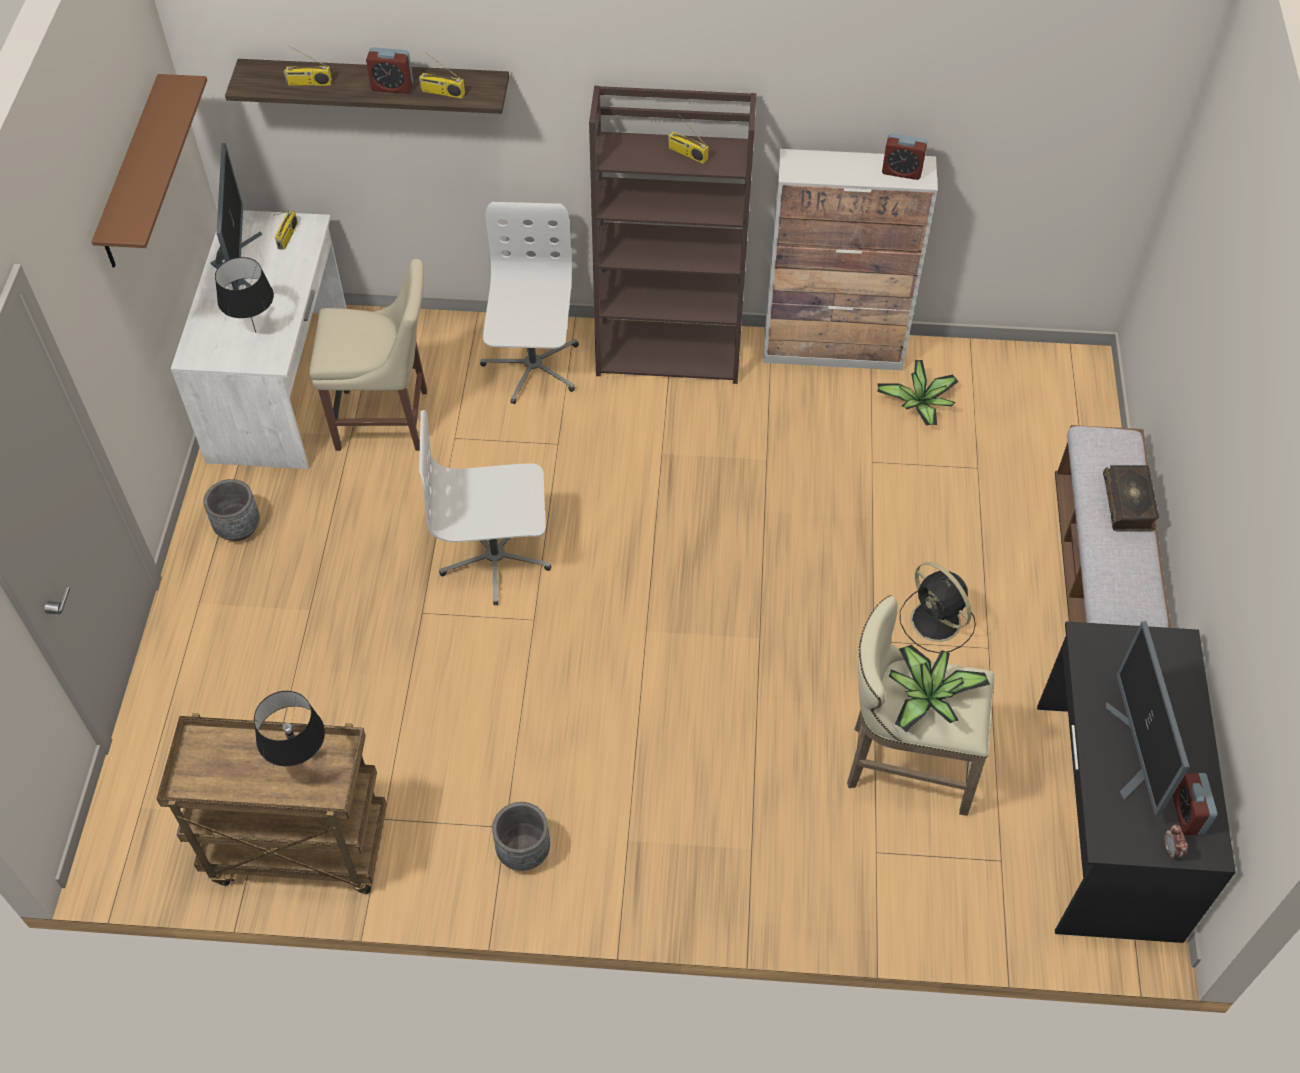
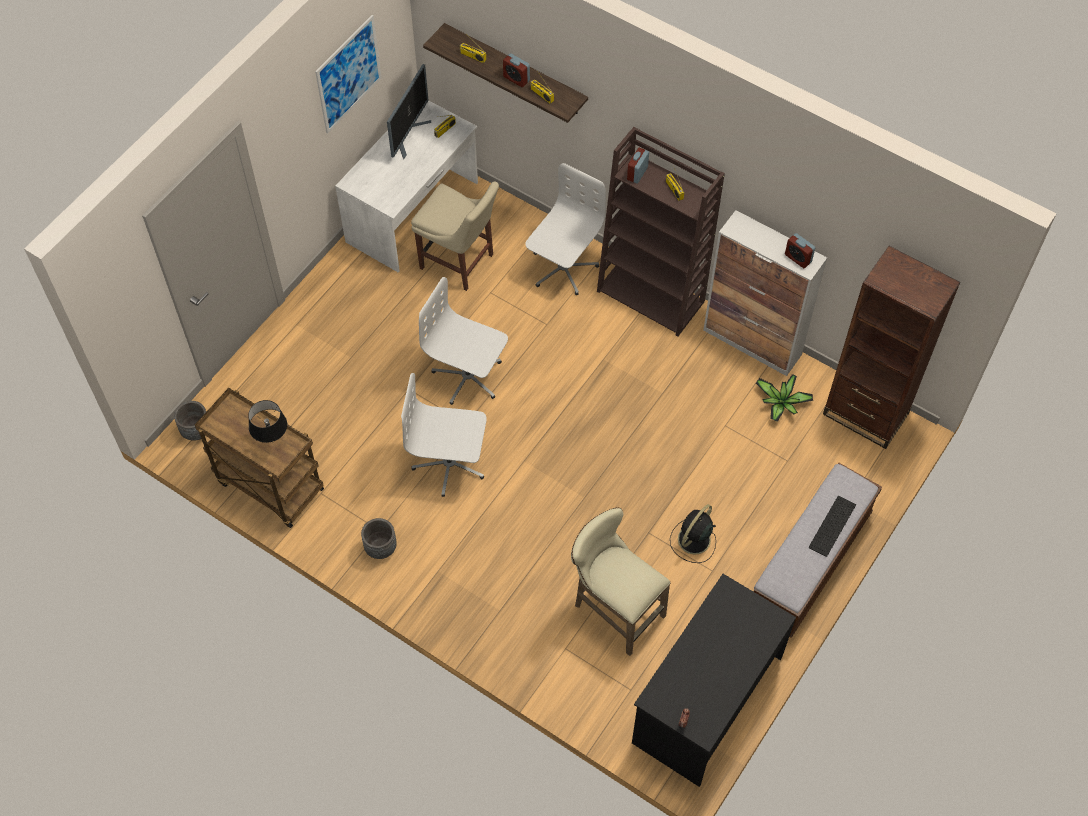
camera: 30 degrees right, 5 degrees up
brown shelf [92,74,207,268] -> picture [315,15,381,133]
grey planter [203,479,260,541] -> grey planter moved to [174,401,206,441]
black table lamp [215,257,274,333] -> none
potted plant [889,645,990,732] -> none
black fan [900,562,976,653] -> black fan turned 45 degrees clockwise [670,504,717,563]
book [1103,465,1159,532] -> keyboard [809,496,856,557]
monitor [1106,621,1189,816] -> none
alarm clock [1173,773,1217,835] -> alarm clock moved to [627,148,649,184]
none -> white office chair [401,373,487,497]
none -> brown bookcase [823,246,960,449]

